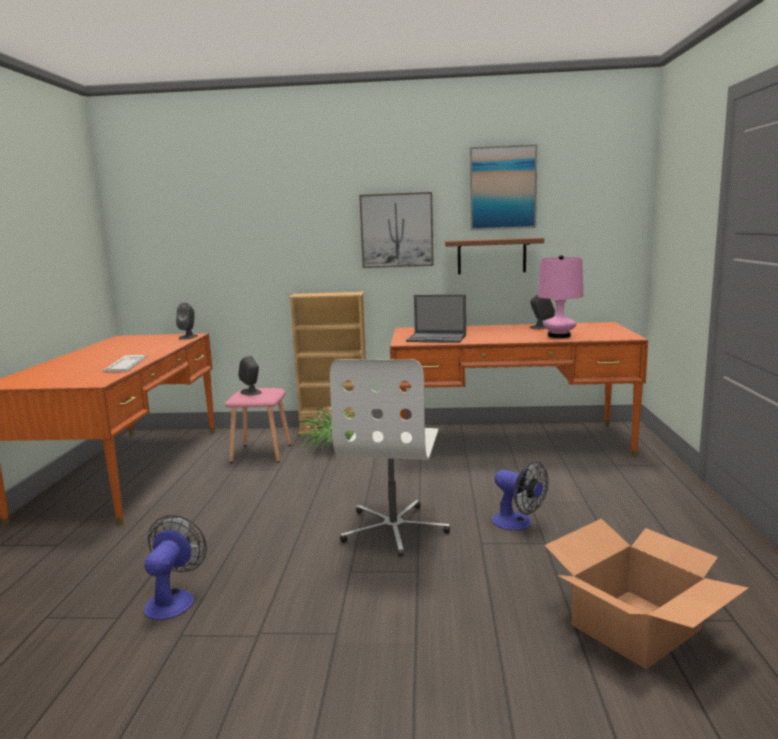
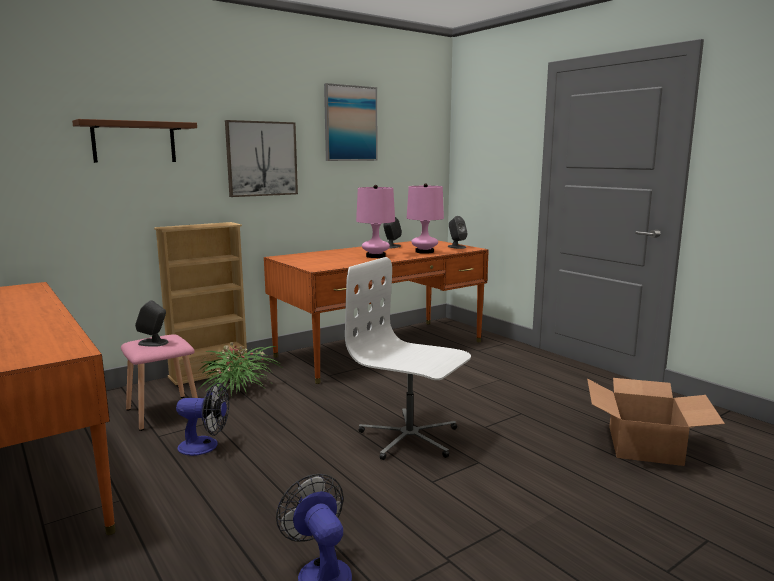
camera: 40 degrees left, 0 degrees up
keyboard [103,355,147,372] -> none
grey speaker [176,303,198,340] -> grey speaker moved to [448,216,467,249]
white office chair [330,359,450,557] -> white office chair turned 150 degrees clockwise [345,257,471,460]
laptop [406,295,466,343] -> none
brown shelf [445,237,544,274] -> brown shelf moved to [72,119,197,163]
fan [492,461,548,530] -> fan moved to [176,383,229,456]
none -> pink table lamp [356,185,395,258]

